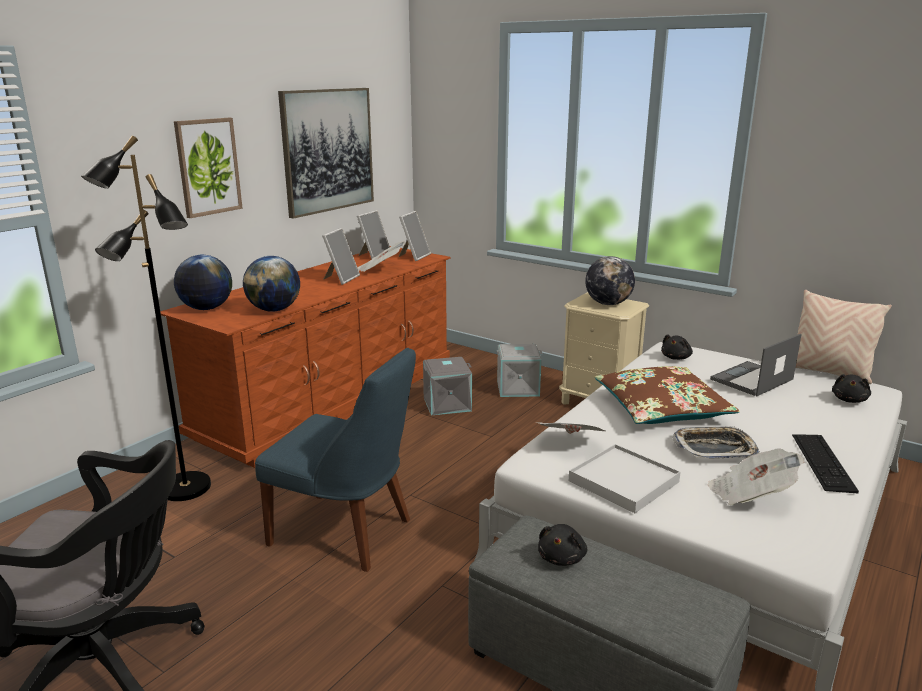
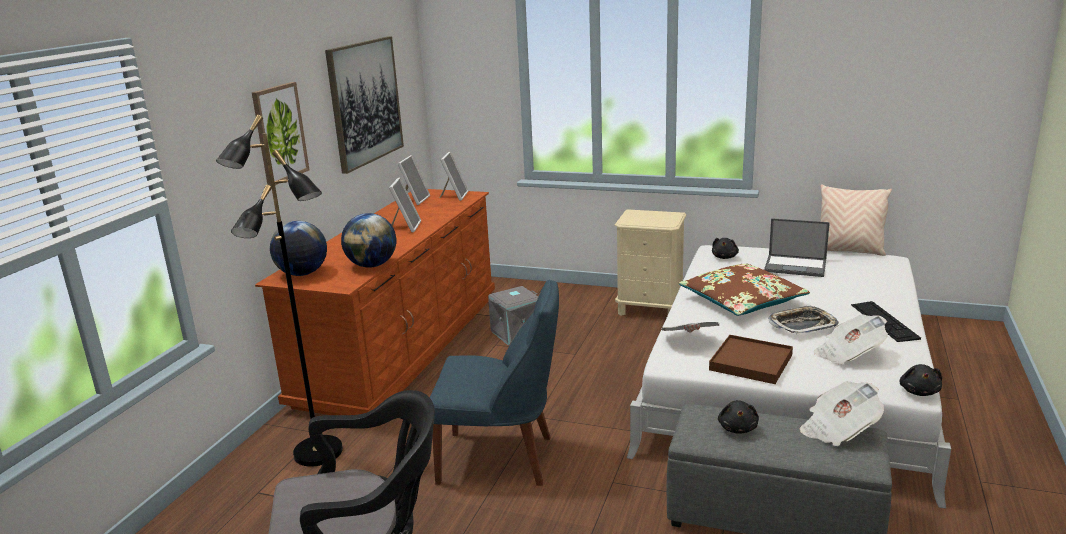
camera: 15 degrees left, 0 degrees up
newspaper [358,241,406,272] -> newspaper moved to [800,381,884,446]
grey storage box [497,344,542,397] -> none
white tray [569,444,681,513] -> brown tray [709,335,793,384]
globe [585,256,635,305] -> none
laptop [710,334,802,397] -> laptop turned 105 degrees counterclockwise [764,218,830,277]
black plush toy [832,374,871,403] -> black plush toy moved to [899,364,942,396]

